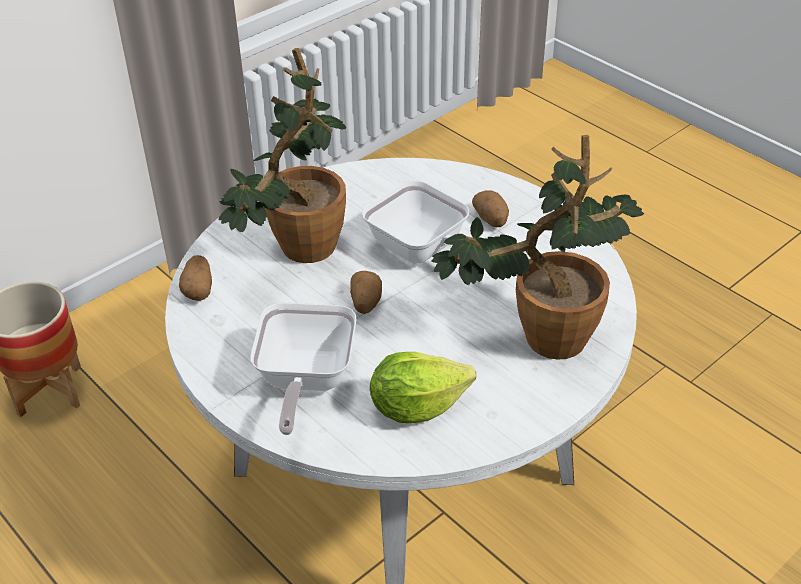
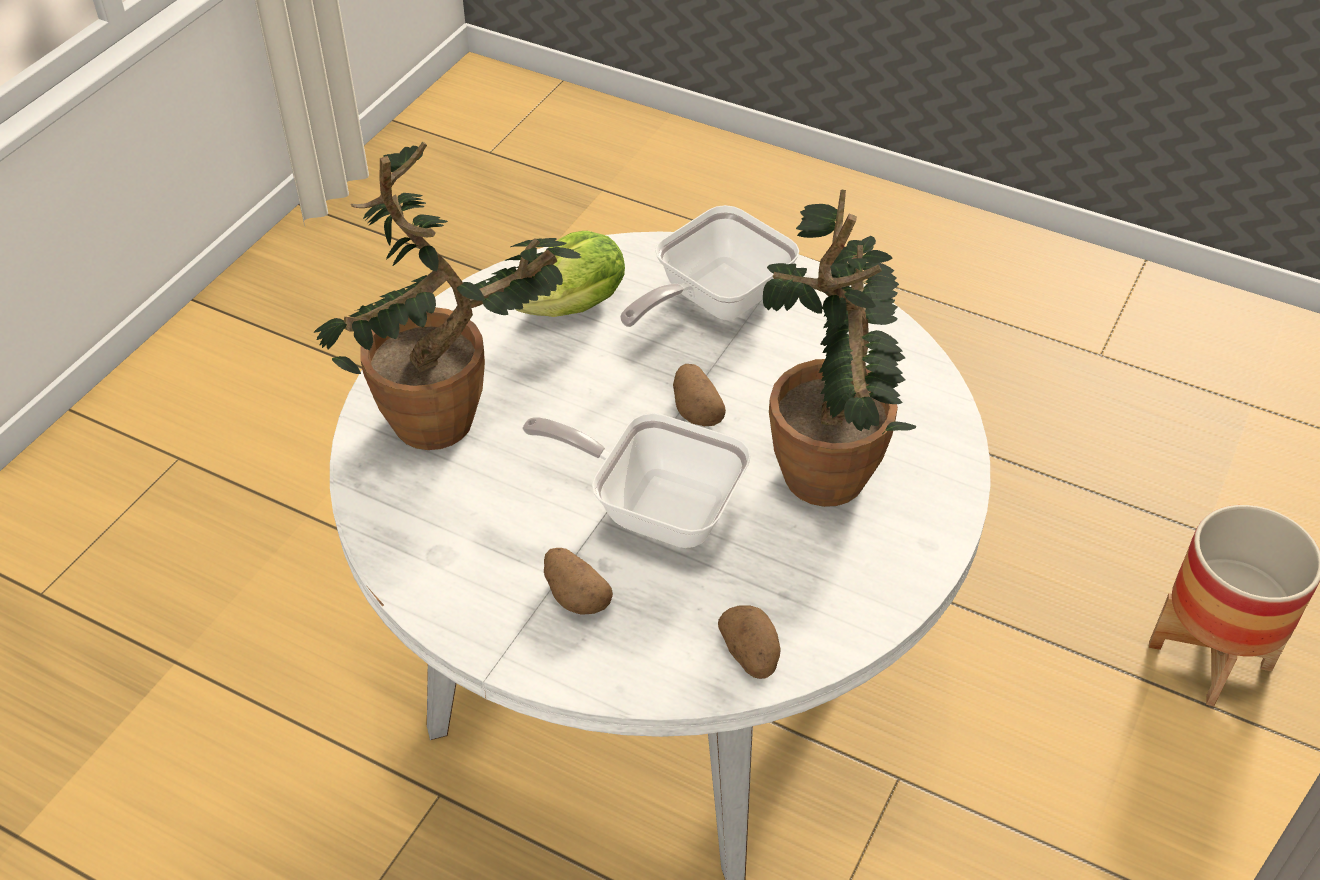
camera: 160 degrees right, 5 degrees up
potato [179,255,212,301] -> potato moved to [718,605,781,679]
frying pan [250,303,356,435] -> frying pan turned 120 degrees counterclockwise [620,205,799,327]

